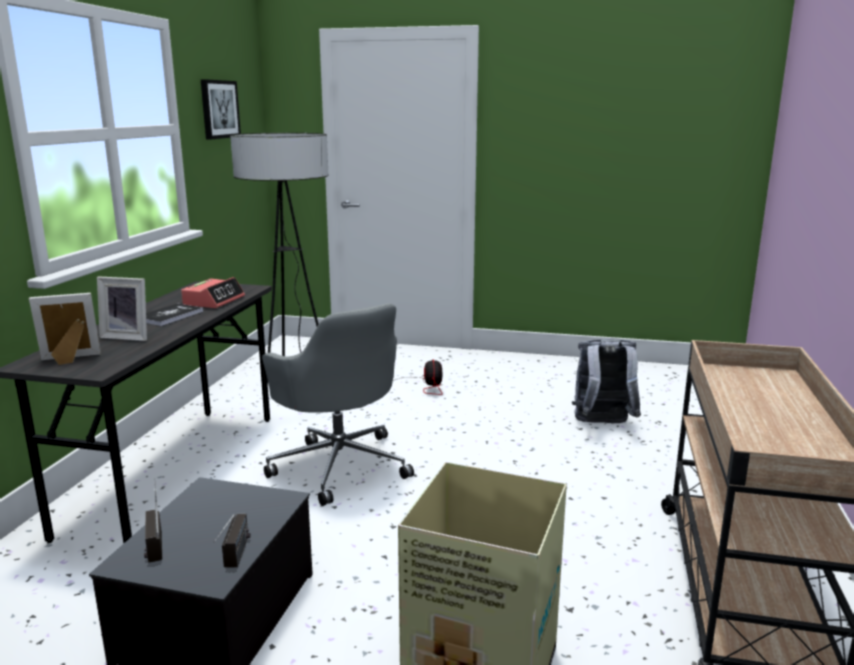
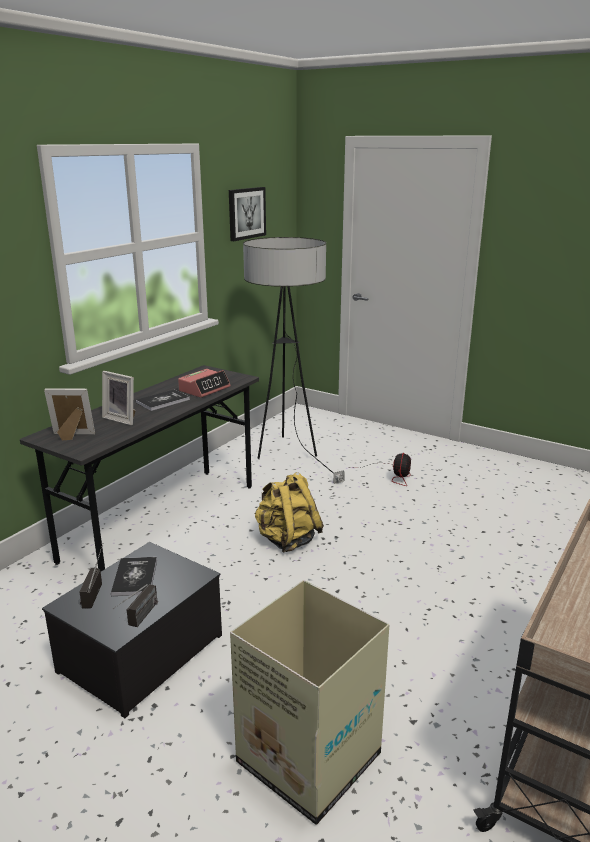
camera: 20 degrees right, 5 degrees up
grey office chair [262,303,414,506] -> yellow backpack [254,472,324,553]
grey backpack [572,338,641,423] -> none
none -> book [111,557,157,596]

